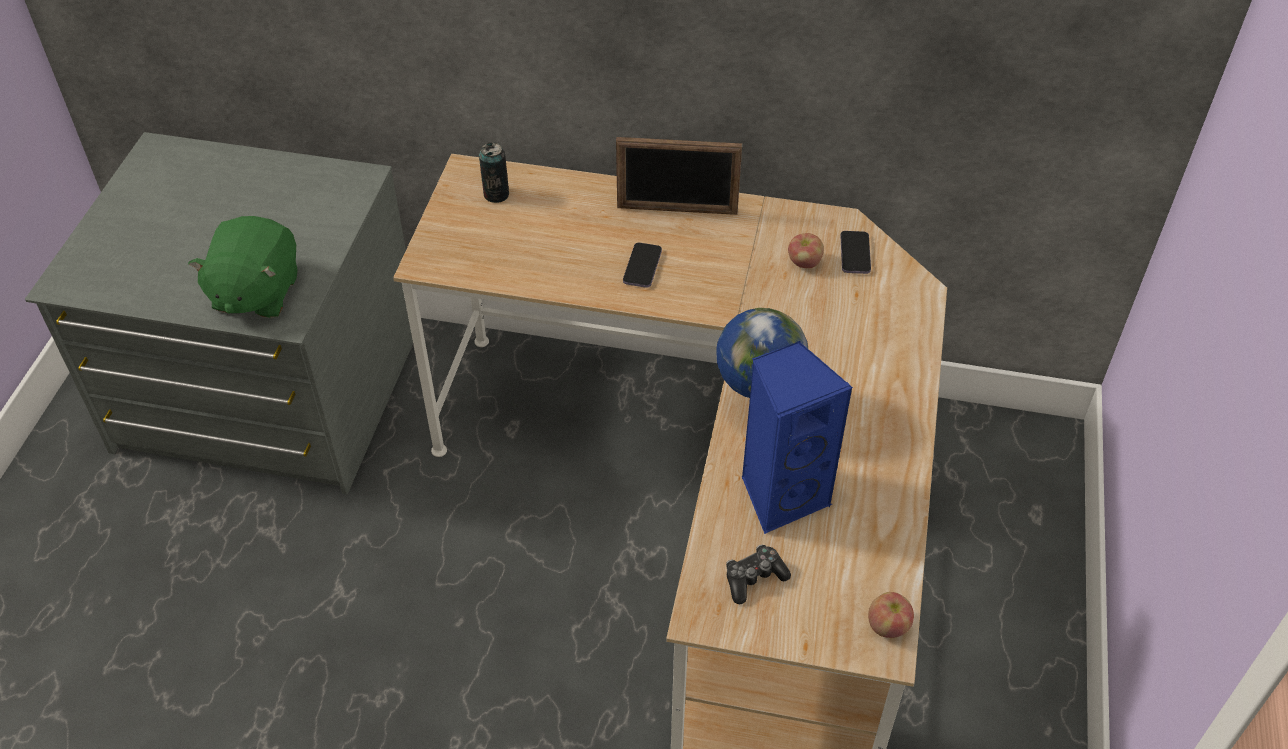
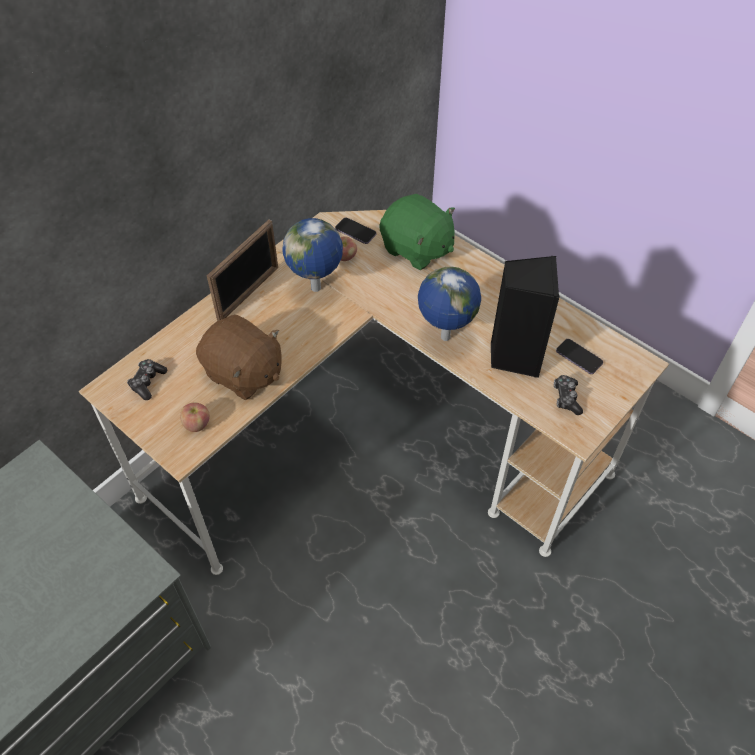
camera: 60 degrees left, 5 degrees up
green plush toy [188,216,298,318] -> green plush toy moved to [379,194,455,270]
can [479,142,509,203] -> game controller [127,359,167,400]
phone [623,243,662,288] -> phone moved to [556,339,603,374]
blue speaker [742,341,853,534] -> black speaker [491,256,560,378]
apple [868,592,914,638] -> apple moved to [180,403,210,432]
none -> brown plush toy [196,315,281,400]
none -> globe [282,218,343,292]

